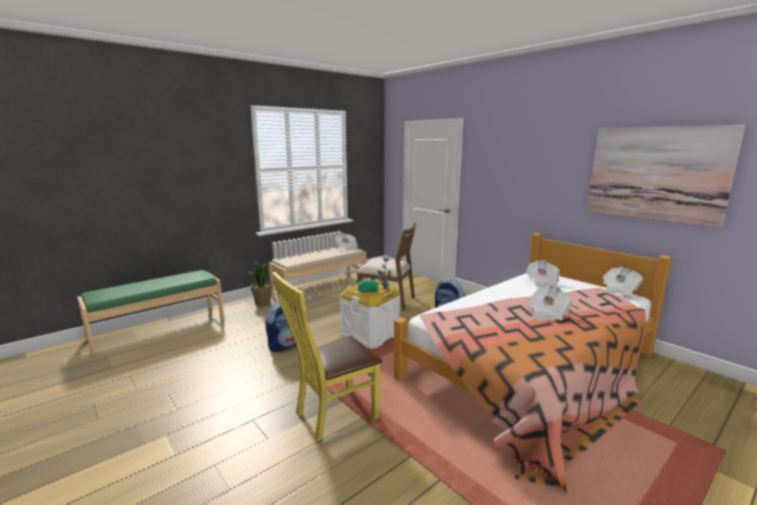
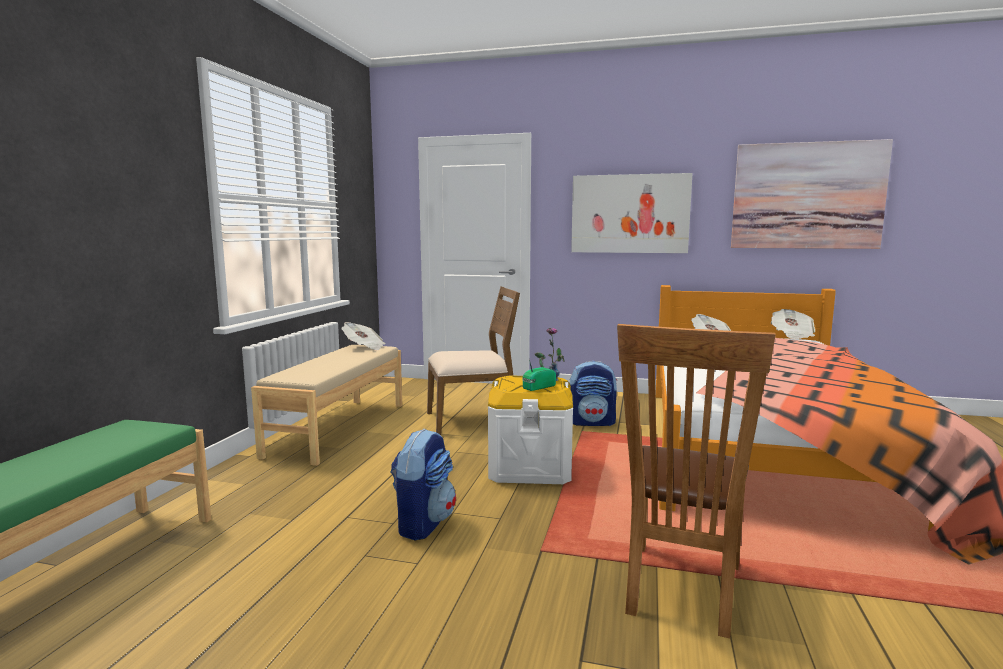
camera: 35 degrees left, 5 degrees down
potted plant [246,261,273,306] -> none
yellow chair [272,272,382,442] -> brown chair [617,324,776,639]
newspaper [529,285,573,321] -> none
none -> picture [571,173,693,253]

